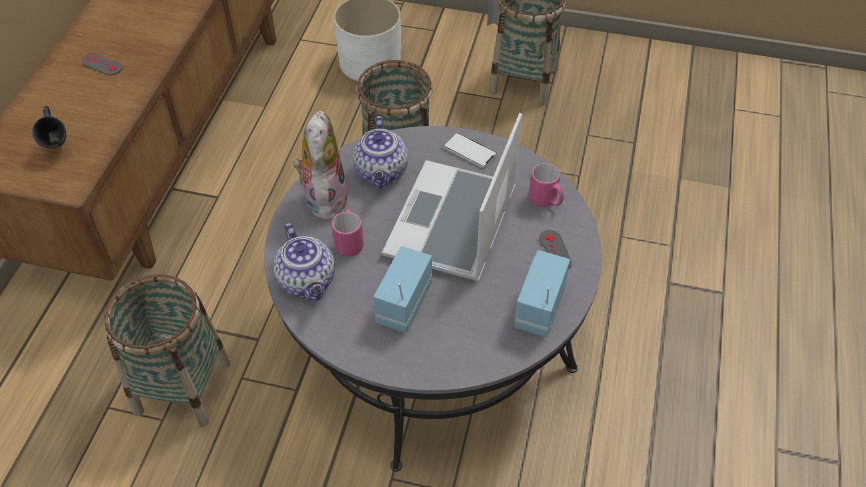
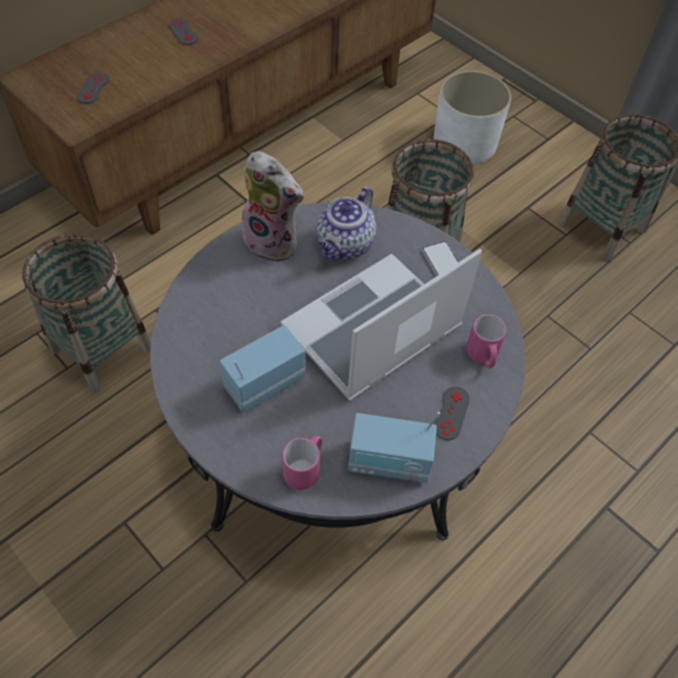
camera: 30 degrees right, 5 degrees up
blue mug [32,106,66,148] -> grey game controller [77,72,109,104]
teapot [273,223,335,301] -> none
plush toy [293,111,349,220] -> plush toy turned 90 degrees clockwise [242,151,304,263]
pink mug [331,209,364,257] -> pink mug moved to [282,435,322,490]
radio [514,250,570,337] -> radio turned 135 degrees counterclockwise [348,412,440,483]

